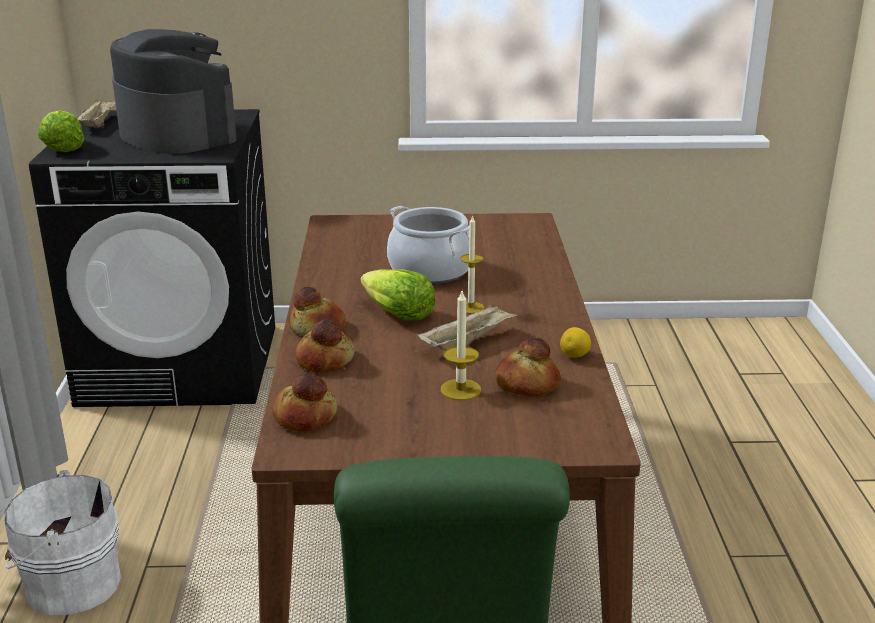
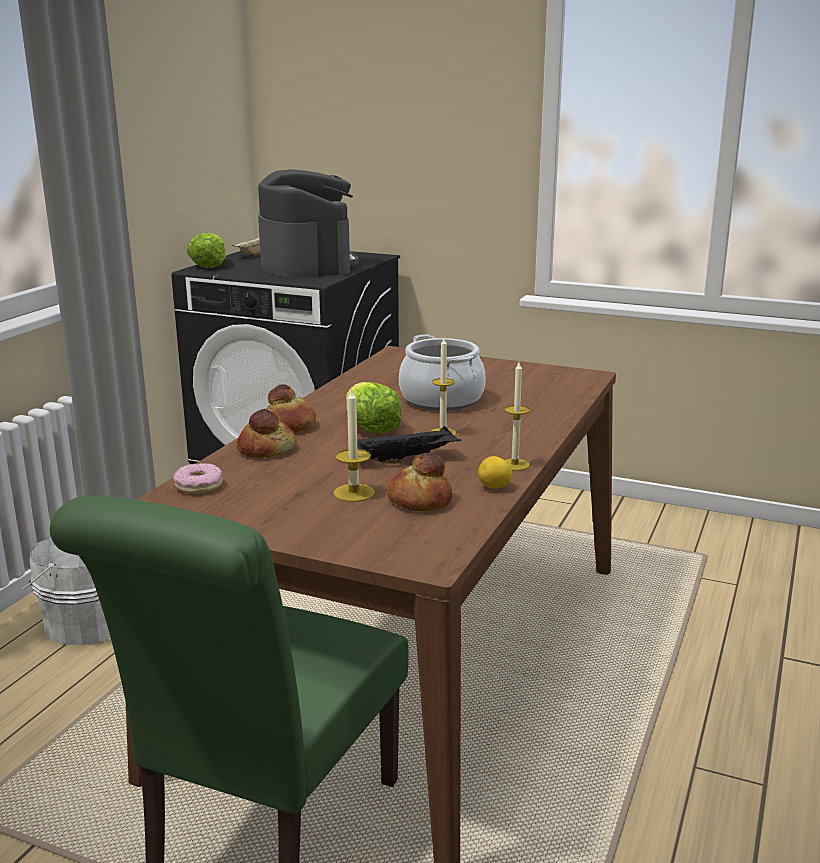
camera: 25 degrees right, 5 degrees down
bread [272,372,337,432] -> donut [173,463,223,494]
beige tray [417,303,518,350] -> black tray [357,426,461,463]
none -> candle [504,362,530,471]

